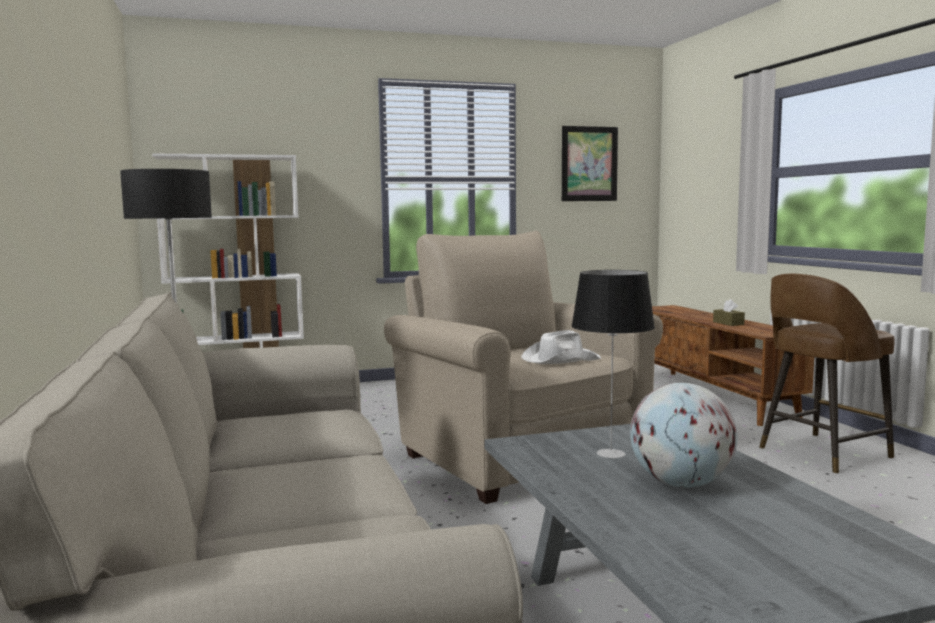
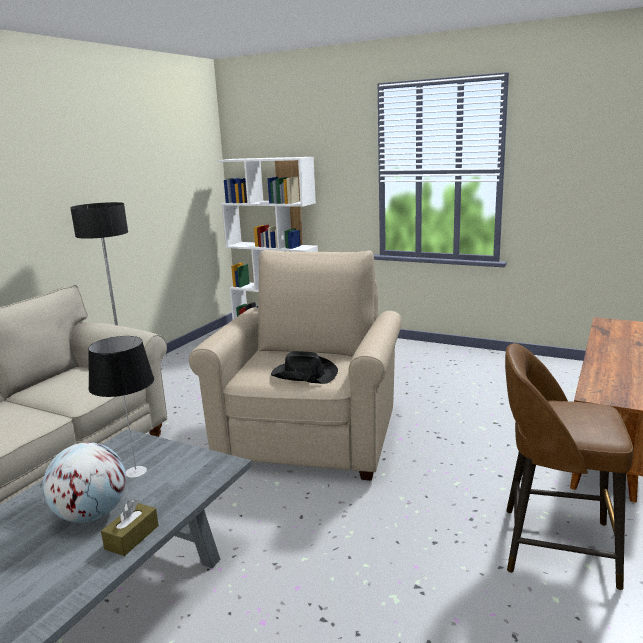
camera: 45 degrees right, 10 degrees up
white hat [521,330,601,364] -> black hat [271,351,338,384]
picture [562,126,618,201] -> none
brown tissue box [713,299,745,326] -> brown tissue box moved to [101,499,159,556]

